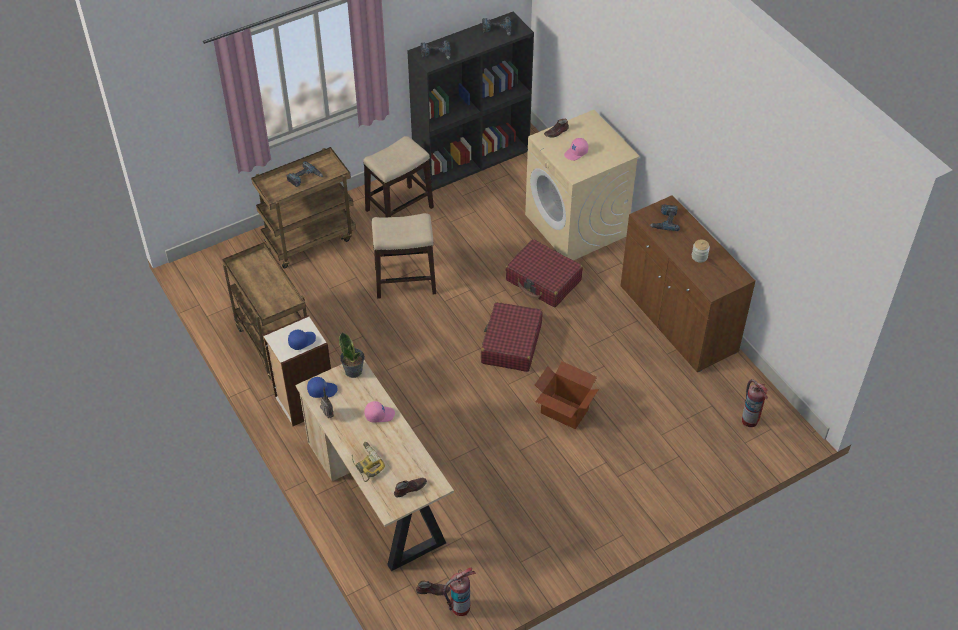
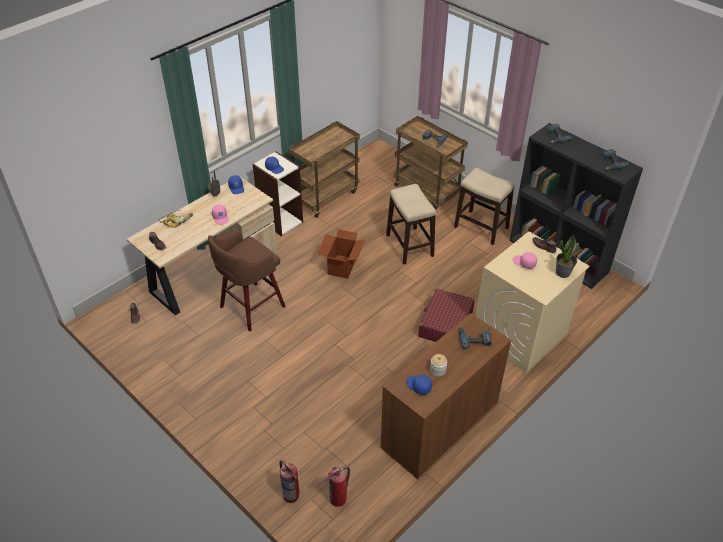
camera: 75 degrees right, 5 degrees down
potted plant [339,332,365,378] -> potted plant moved to [556,235,577,278]
fire extinguisher [443,567,476,616] -> fire extinguisher moved to [279,460,299,503]
red suitcase [481,302,543,372] -> none
cardboard box [535,361,599,429] -> cardboard box moved to [317,229,365,279]
none -> brown stool [208,230,286,332]
none -> blue cap [406,375,432,395]

